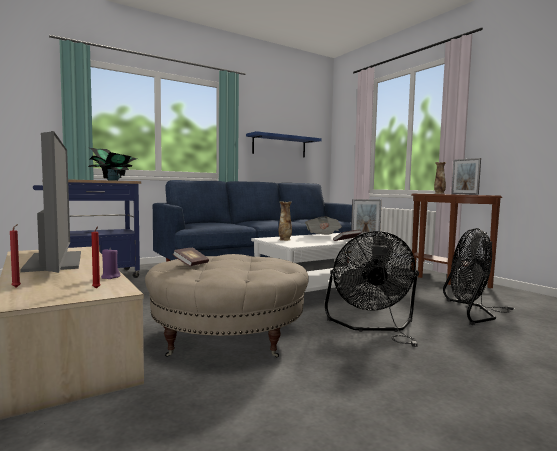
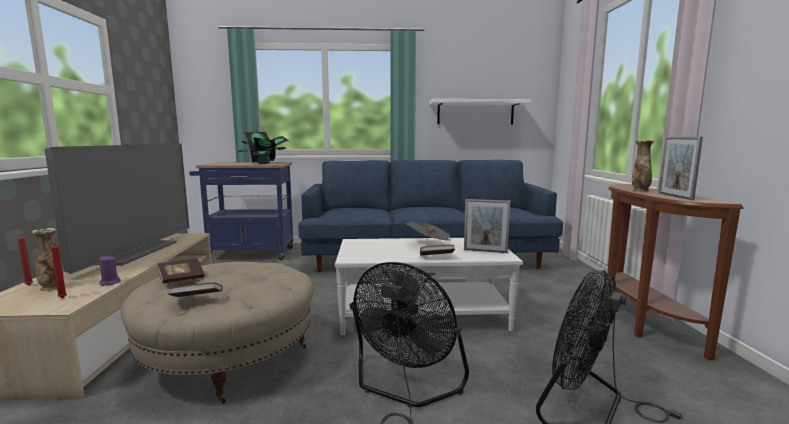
camera: 30 degrees right, 5 degrees up
blue shelf [246,131,322,157] -> white shelf [429,99,531,124]
vase [278,201,292,241] -> vase moved to [32,228,64,291]
none -> book [167,283,222,297]

